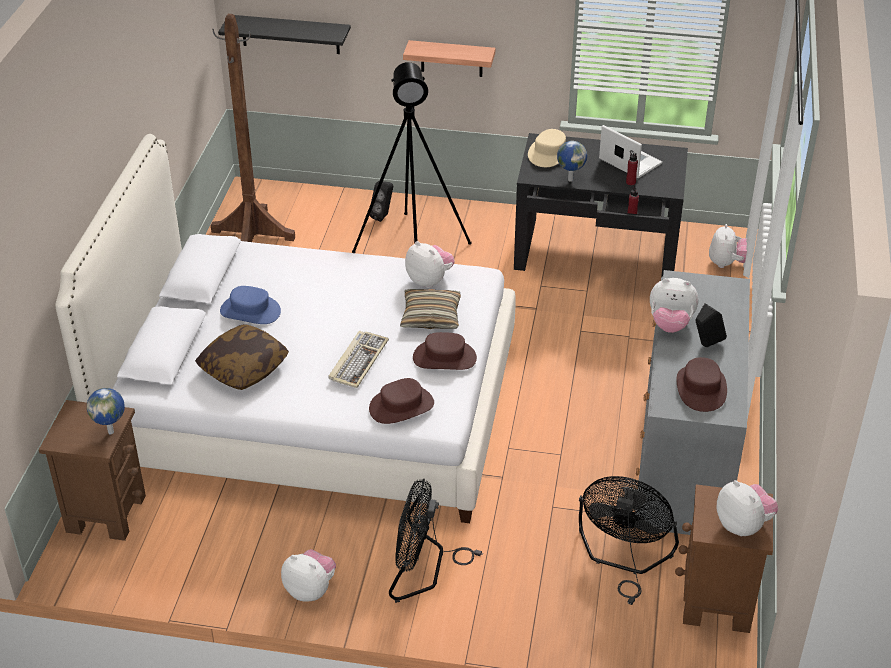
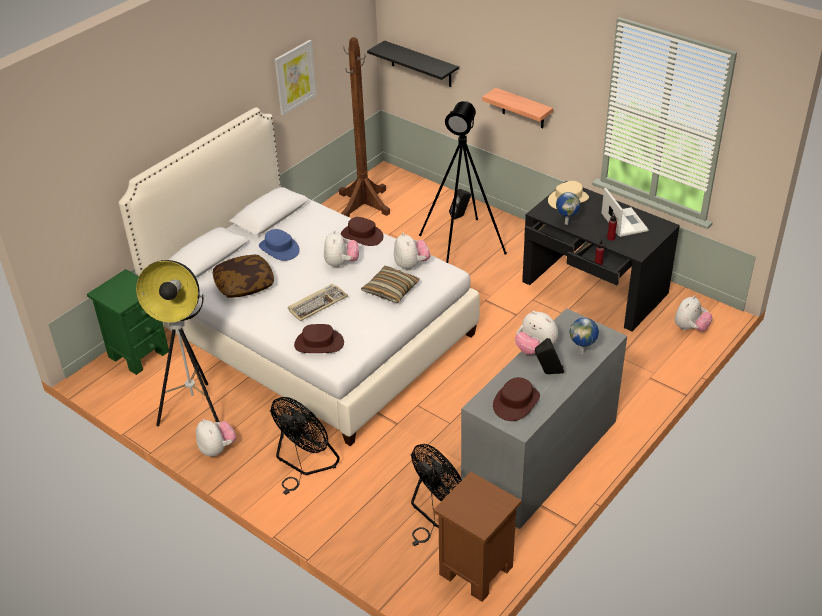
camera: 30 degrees right, 0 degrees up
brown nightstand [39,400,146,541] -> green nightstand [87,269,169,375]
globe [87,388,125,435] -> globe moved to [570,318,599,354]
black fan [389,479,483,603] -> black fan turned 90 degrees clockwise [270,397,340,495]
brown hat [413,332,477,370] -> brown hat moved to [341,217,384,246]
plush toy [716,480,778,536] -> plush toy moved to [324,230,359,268]
none -> floor lamp [136,260,219,426]
none -> picture [274,40,317,115]

